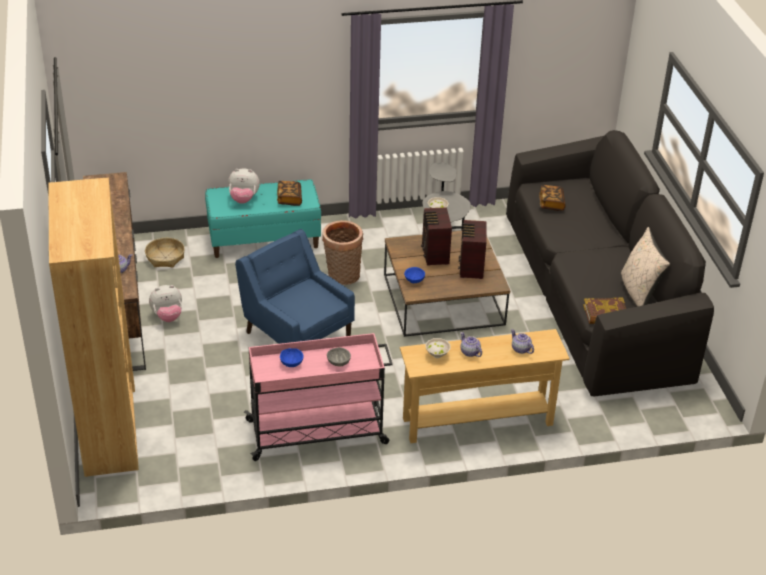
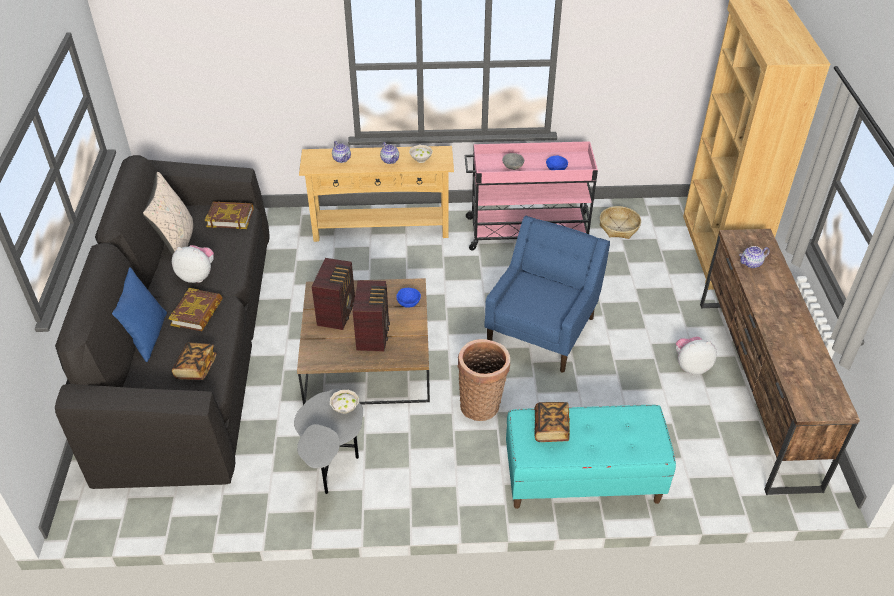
camera: 170 degrees left, 5 degrees up
basket [145,238,185,267] -> basket moved to [600,206,641,239]
plush toy [228,168,260,204] -> plush toy moved to [172,245,214,283]
blue armchair [235,229,355,344] -> blue armchair turned 120 degrees counterclockwise [484,216,610,373]
none -> blue pillow [112,267,167,362]
none -> book [168,288,223,331]

